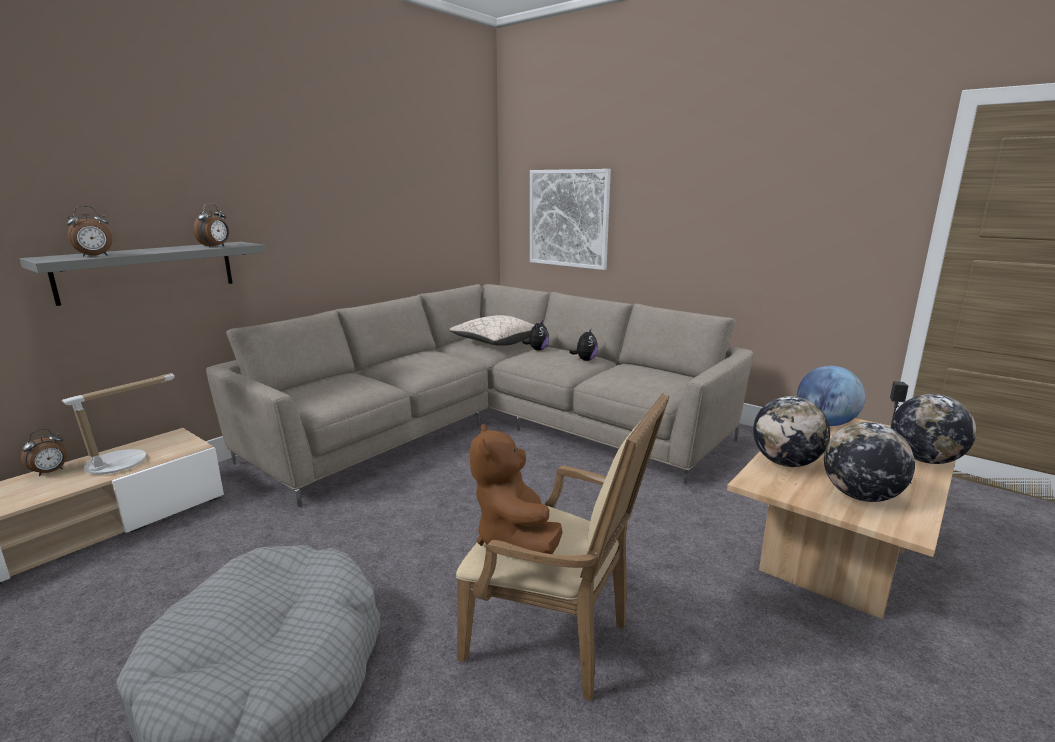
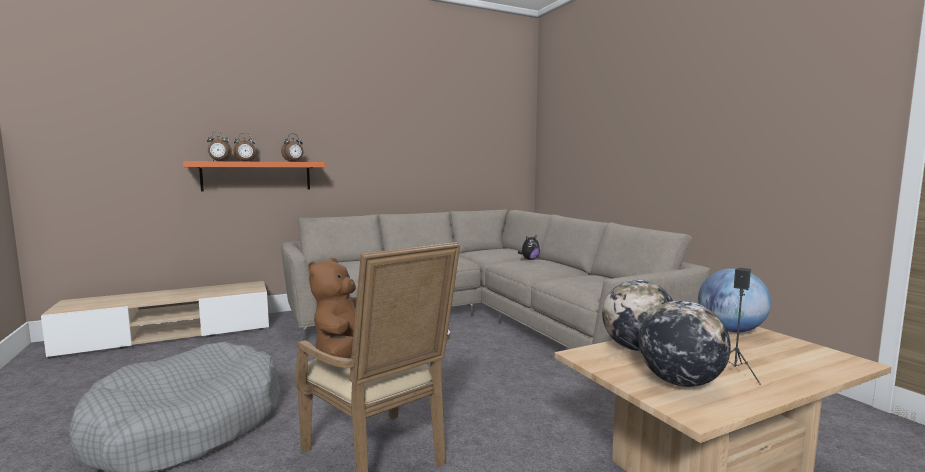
camera: 25 degrees right, 10 degrees down
grey shelf [20,242,266,306] -> orange shelf [183,161,325,192]
alarm clock [21,429,67,476] -> alarm clock moved to [234,133,256,162]
table lamp [61,373,175,474] -> none
beige pillow [449,315,534,346] -> none
picture [530,169,611,270] -> none
plush toy [569,329,598,361] -> none
globe [892,394,976,464] -> none

